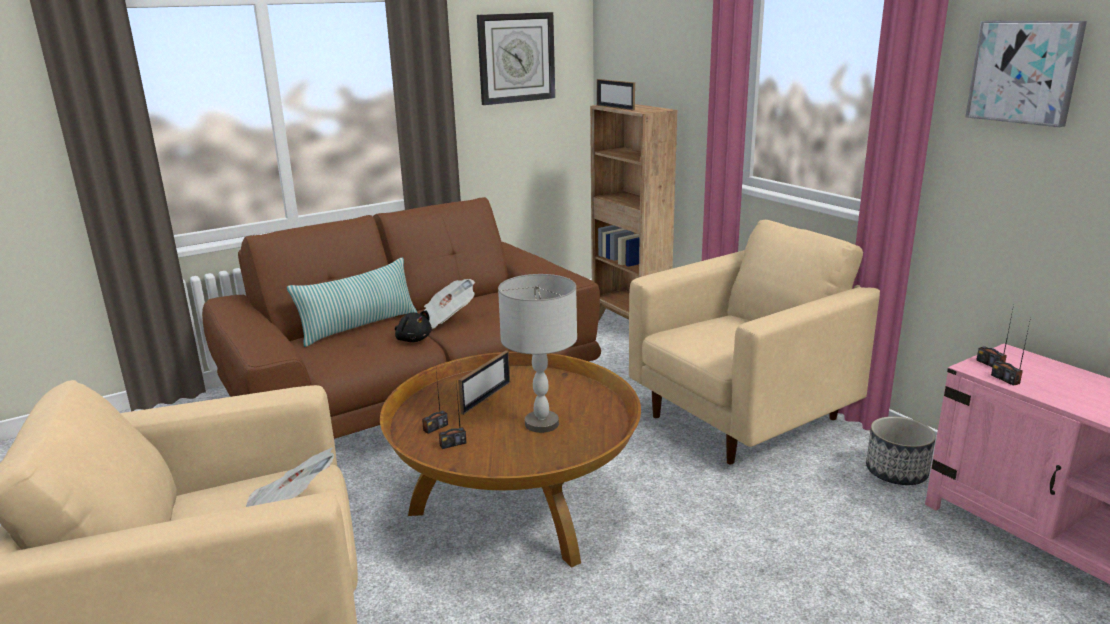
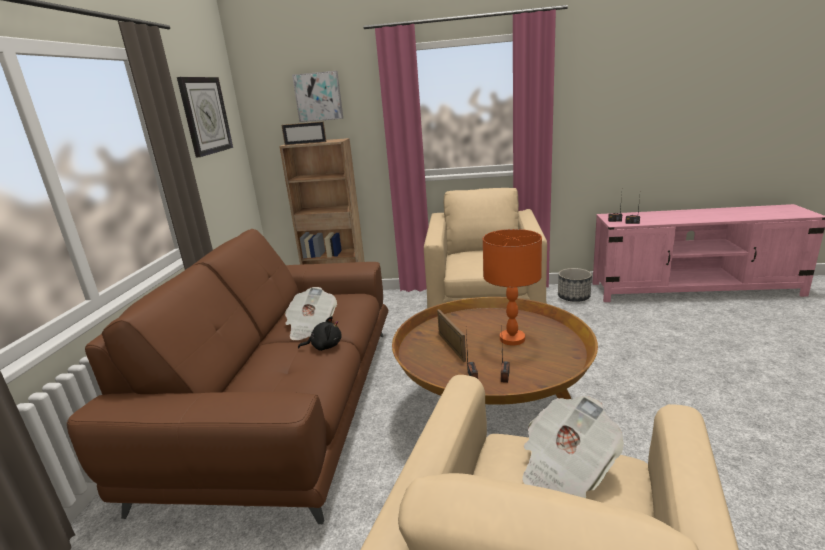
camera: 50 degrees left, 0 degrees up
pillow [287,258,417,347] -> none
grey table lamp [498,274,577,433] -> orange table lamp [483,229,542,345]
picture [966,21,1087,127] -> picture moved to [292,71,343,122]

